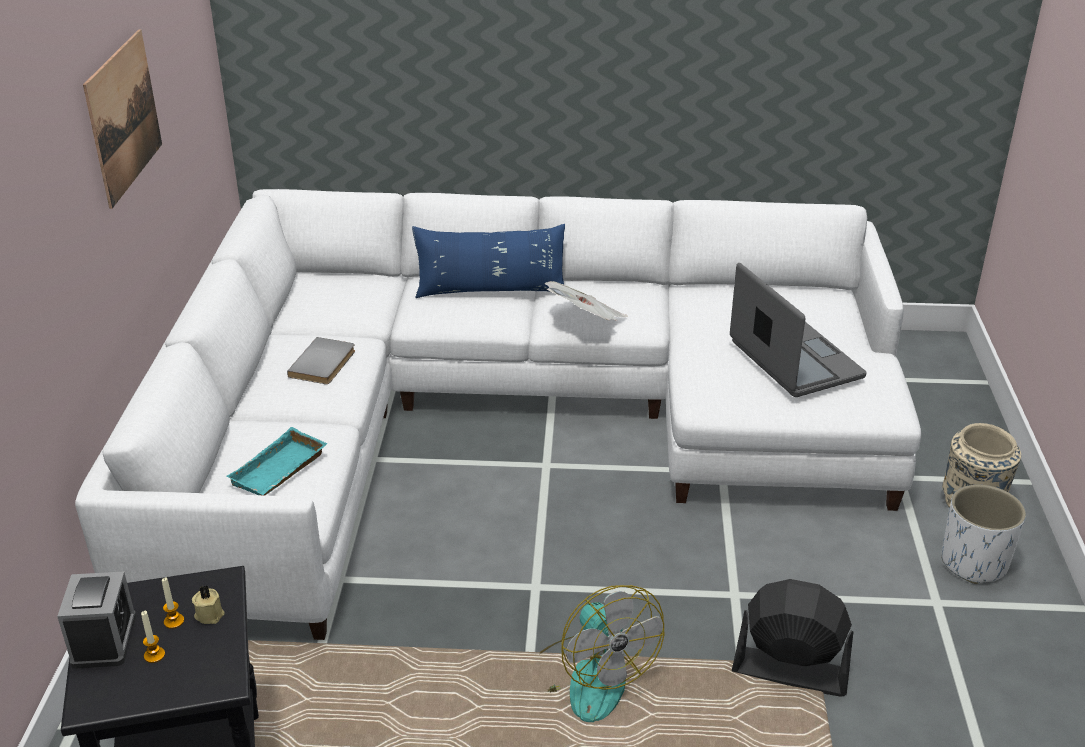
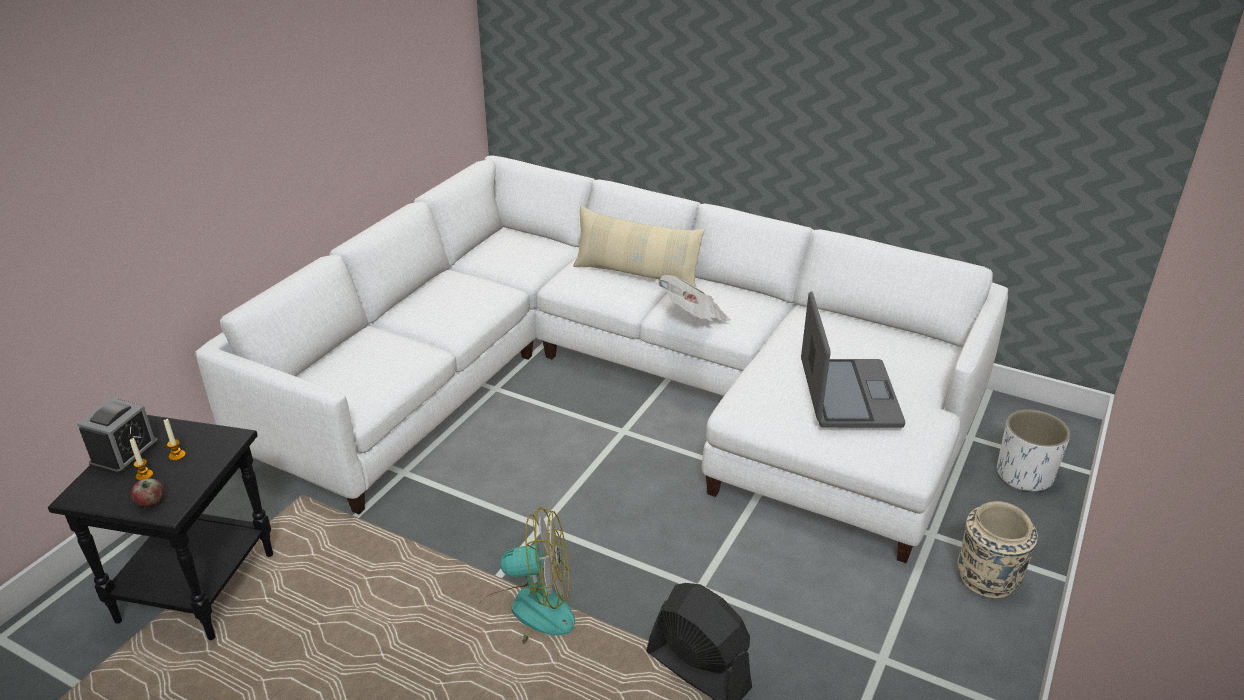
camera: 25 degrees right, 0 degrees up
picture [83,29,162,209] -> none
beige candle [192,585,225,624] -> none
turquoise tray [226,427,328,495] -> none
grey book [287,337,355,384] -> none
blue pillow [412,224,565,298] -> beige pillow [573,206,705,287]
fan [540,585,664,722] -> fan turned 90 degrees counterclockwise [478,507,575,644]
white planter [942,485,1026,584] -> white planter moved to [997,409,1070,491]
none -> apple [131,478,163,507]

